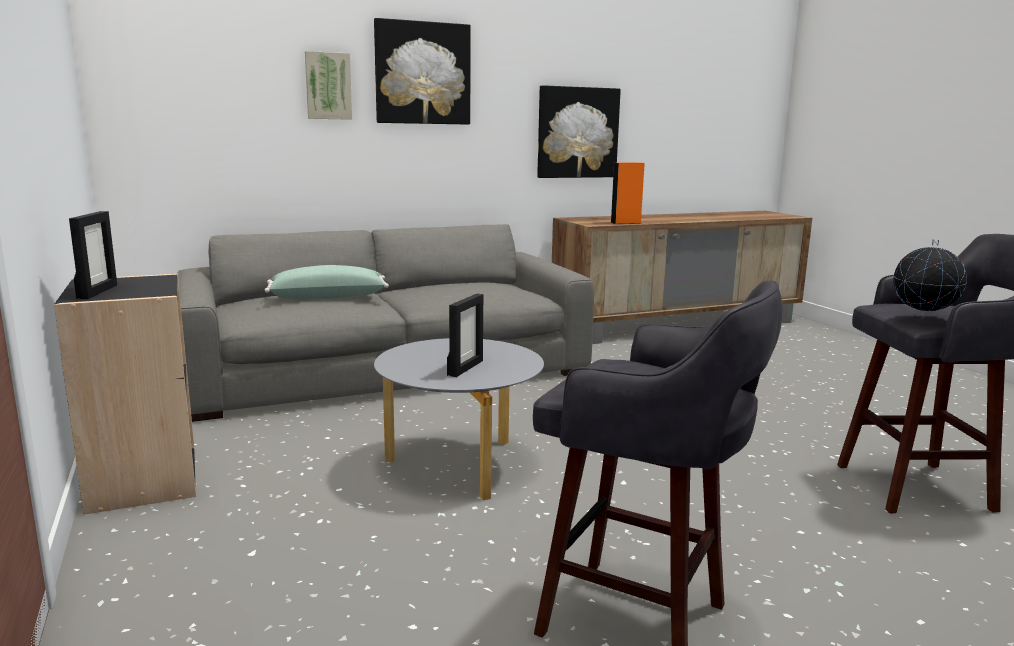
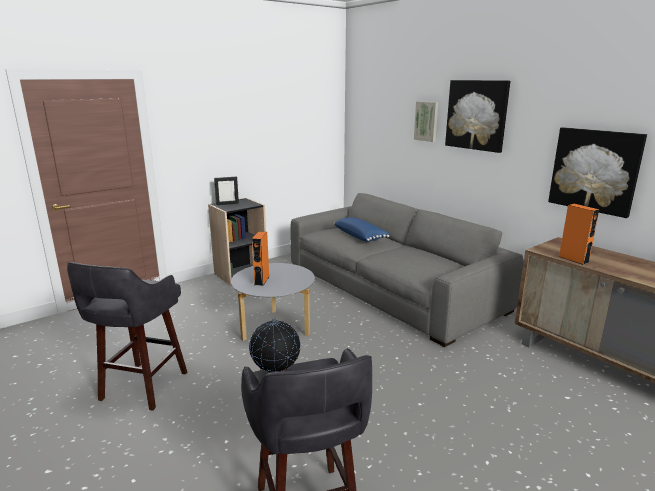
camera: 75 degrees right, 5 degrees up
green pillow [265,265,389,299] -> blue pillow [334,217,390,242]
picture frame [447,294,483,377] -> orange speaker [252,231,270,286]

